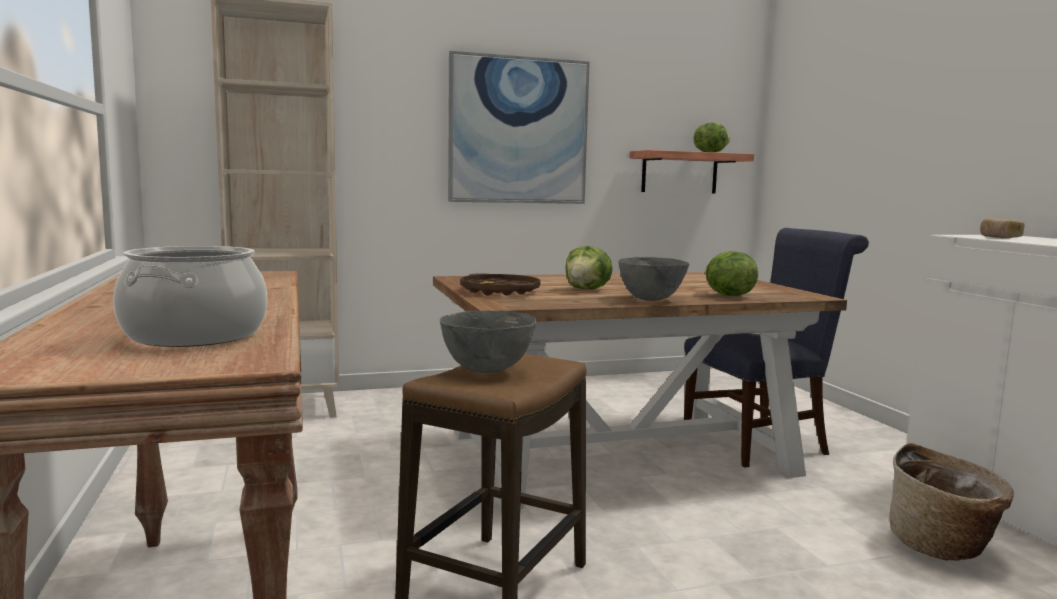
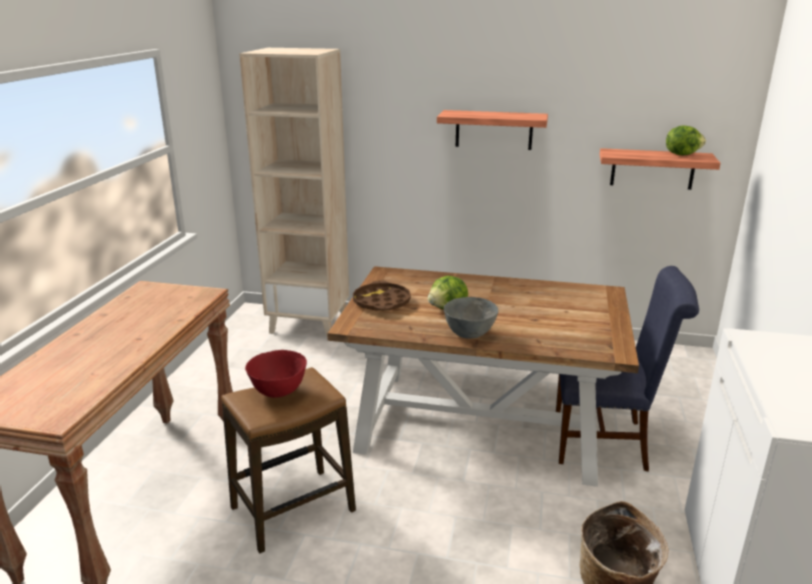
camera: 30 degrees right, 15 degrees up
cooking pot [113,246,267,347] -> none
grey bowl [440,311,536,373] -> red bowl [245,350,307,398]
picture [448,51,590,204] -> shelf [437,110,548,150]
lettuce [705,251,758,296] -> none
bread [980,218,1025,239] -> none

